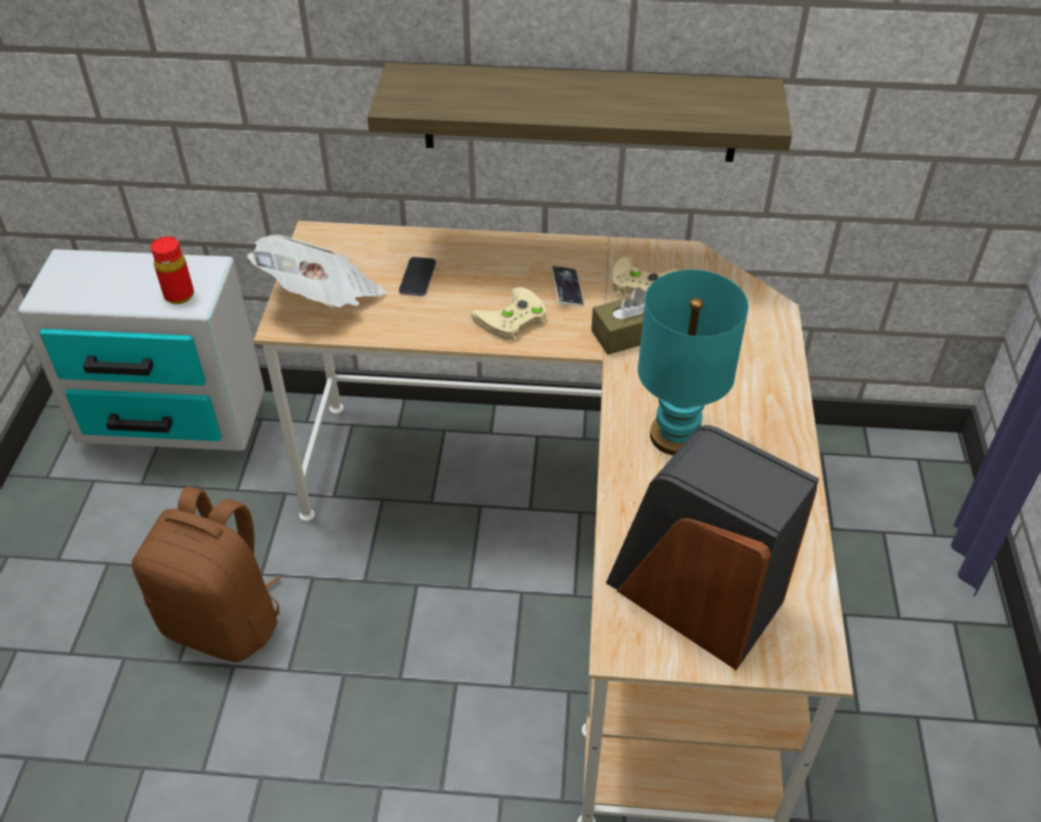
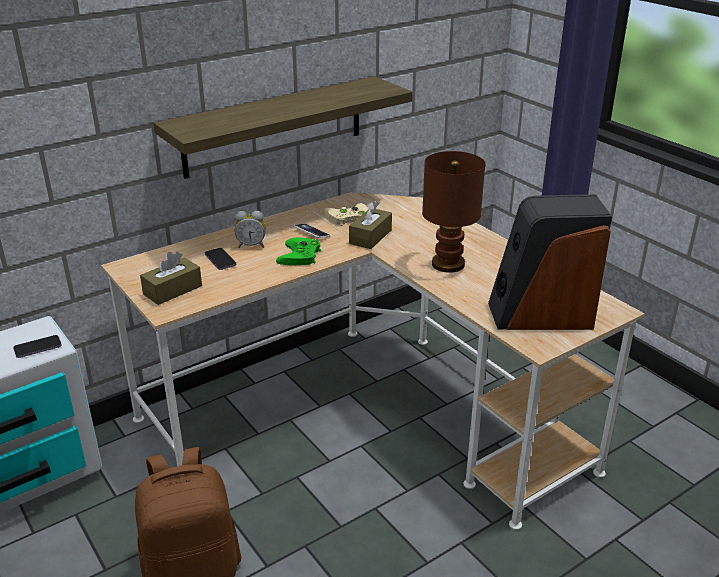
camera: 40 degrees left, 15 degrees down
red bottle [151,236,194,304] -> phone [13,335,62,358]
newspaper [247,234,386,308] -> brown tissue box [140,251,202,305]
beige game controller [471,287,546,341] -> green game controller [276,237,321,265]
turquoise table lamp [638,270,749,456] -> brown table lamp [422,151,485,273]
none -> alarm clock [234,211,266,248]

